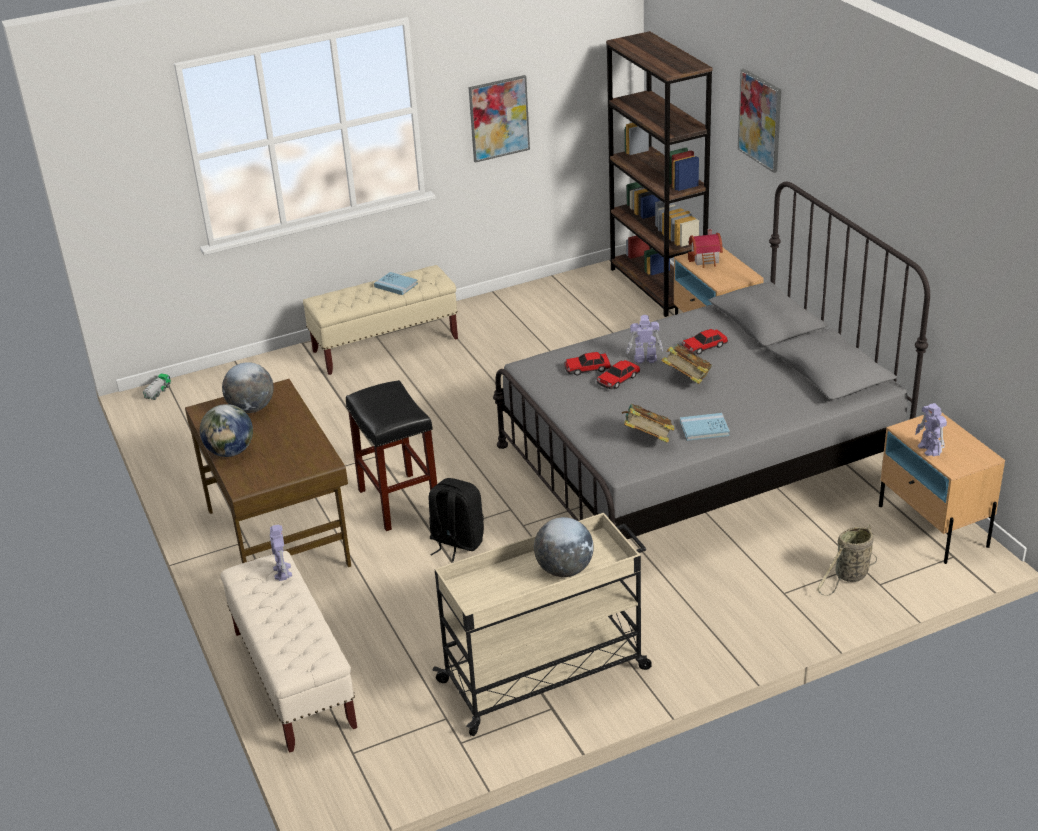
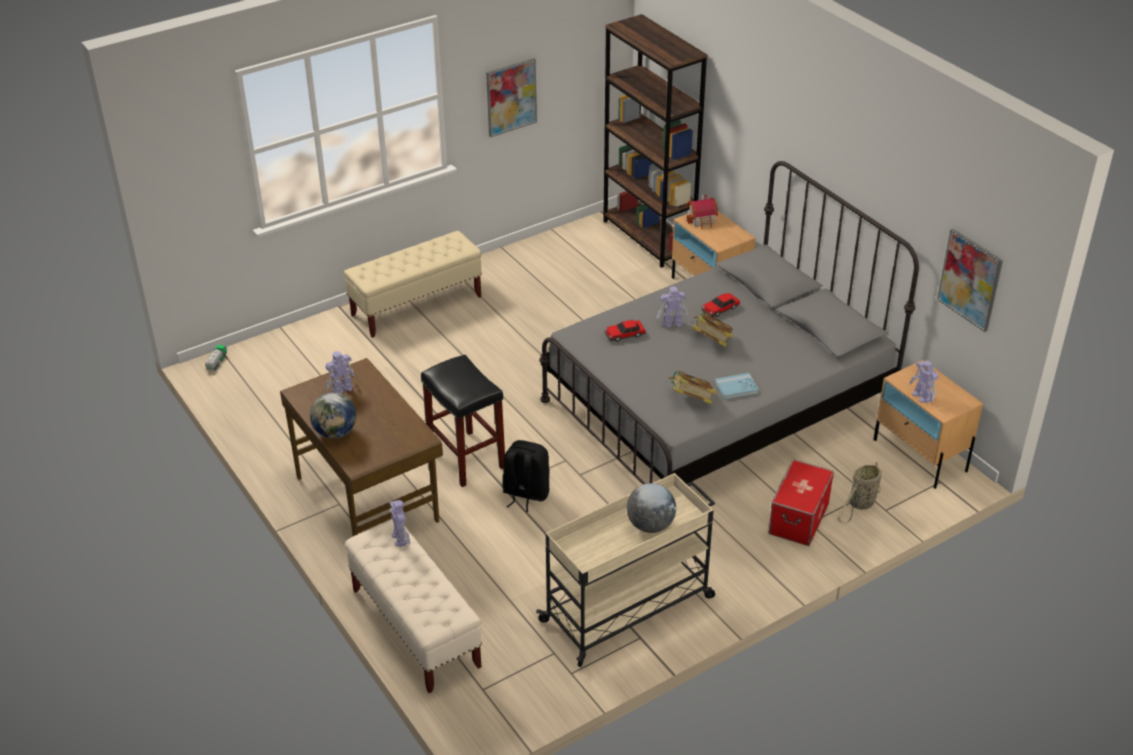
camera: 10 degrees left, 5 degrees up
globe [222,362,274,413] -> toy robot [325,351,354,394]
blue book [374,272,418,295] -> none
toy car [597,360,640,389] -> none
picture [738,68,781,173] -> picture moved to [937,229,1003,332]
none -> storage box [769,459,834,546]

